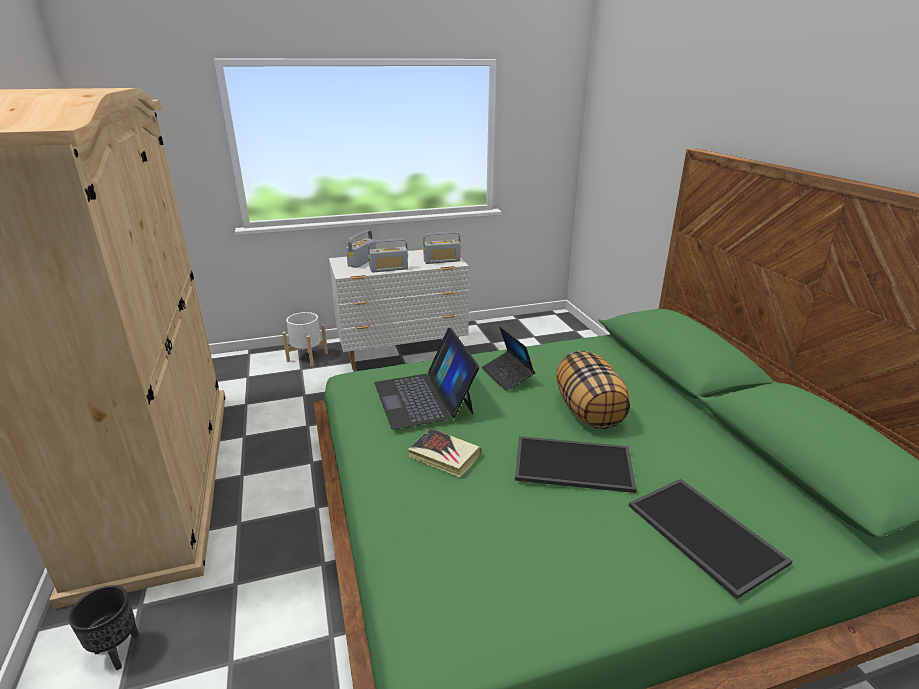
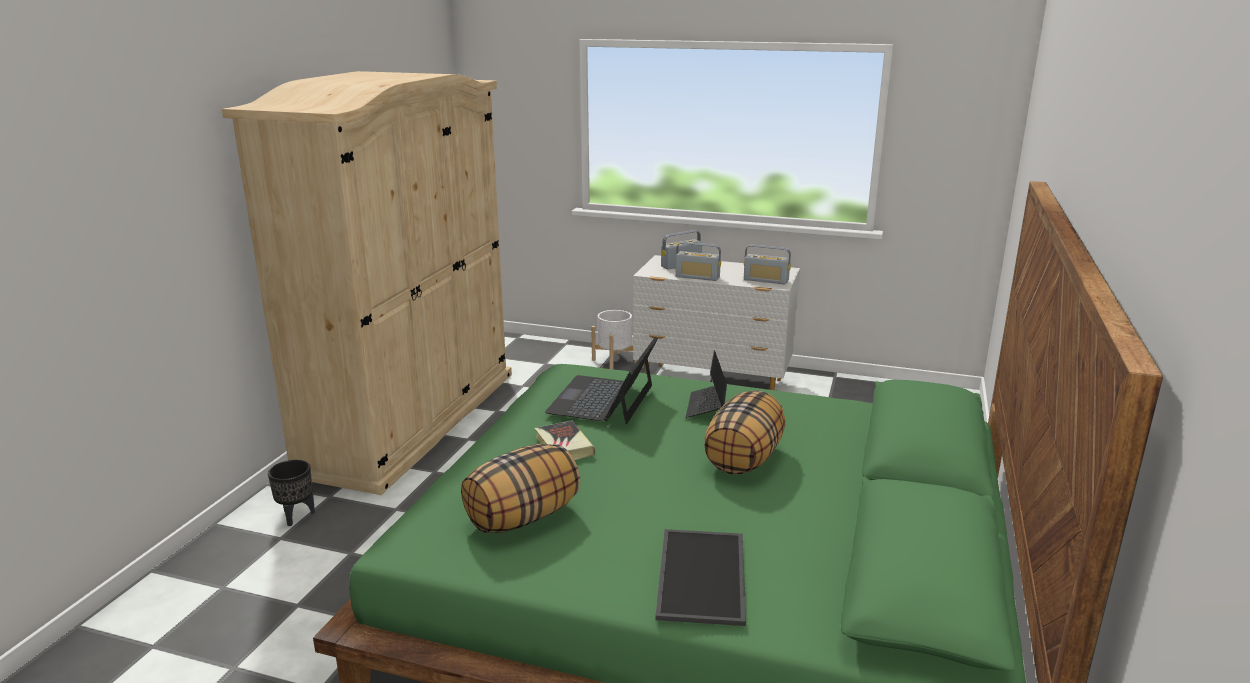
camera: 35 degrees right, 5 degrees down
tray [515,436,637,493] -> none
none -> pillow [461,444,581,533]

